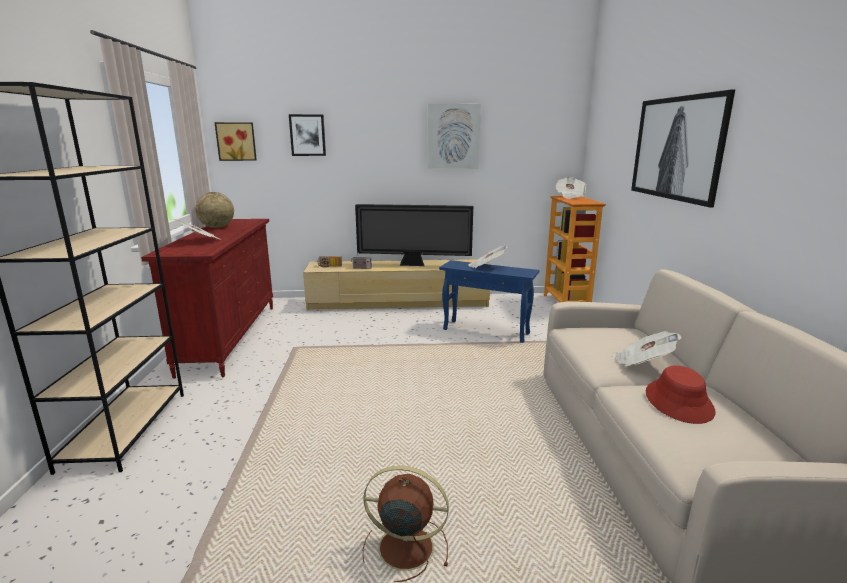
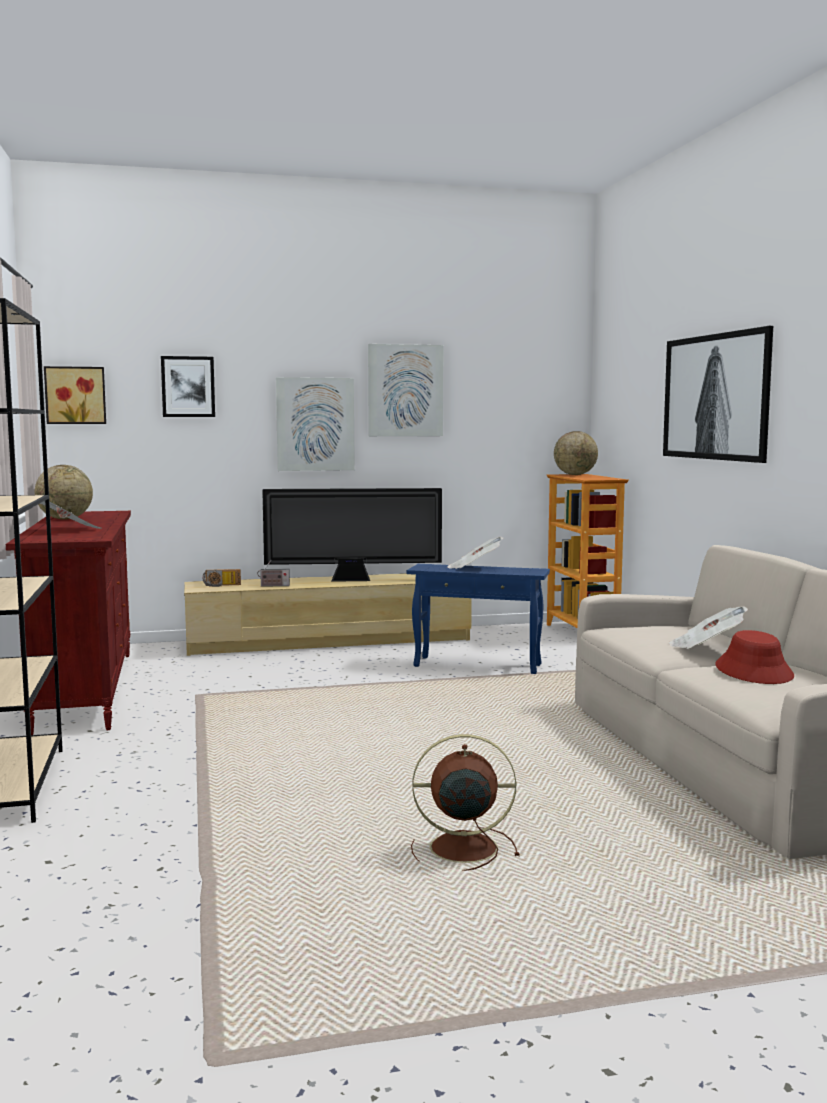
camera: 10 degrees left, 10 degrees down
newspaper [555,177,587,199] -> globe [554,431,598,475]
none -> picture [276,377,355,471]

